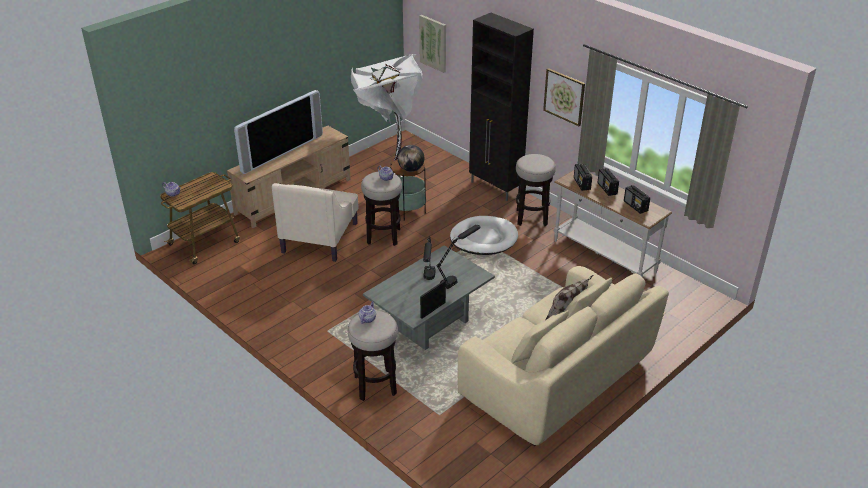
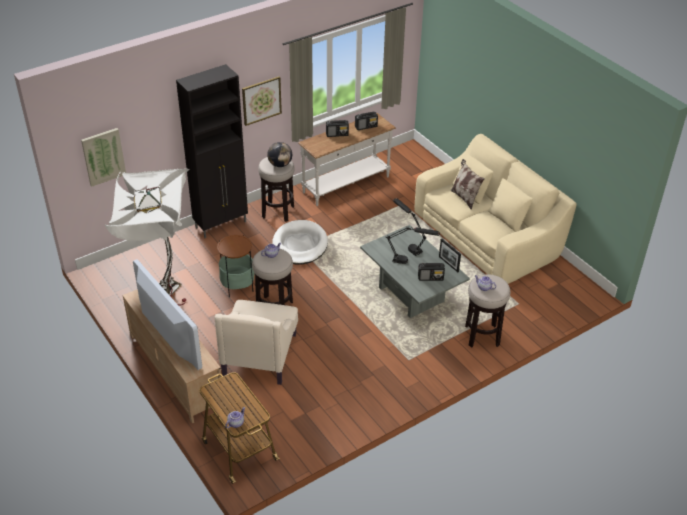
camera: 80 degrees left, 5 degrees up
beige armchair [272,183,359,262] -> beige armchair turned 75 degrees clockwise [215,300,298,385]
globe [397,145,424,172] -> globe moved to [267,142,292,167]
radio [574,163,592,191] -> radio moved to [418,263,445,281]

